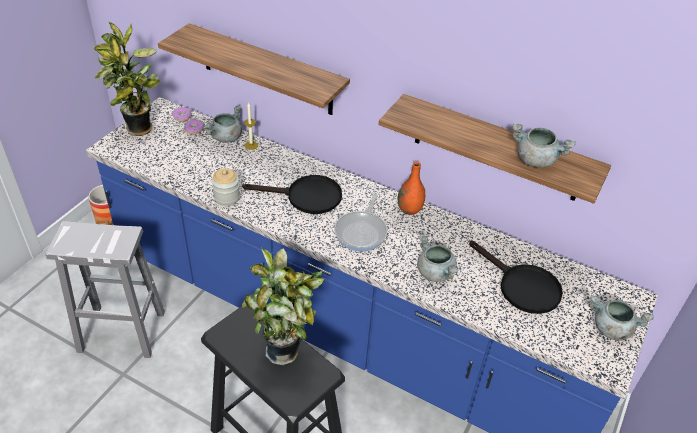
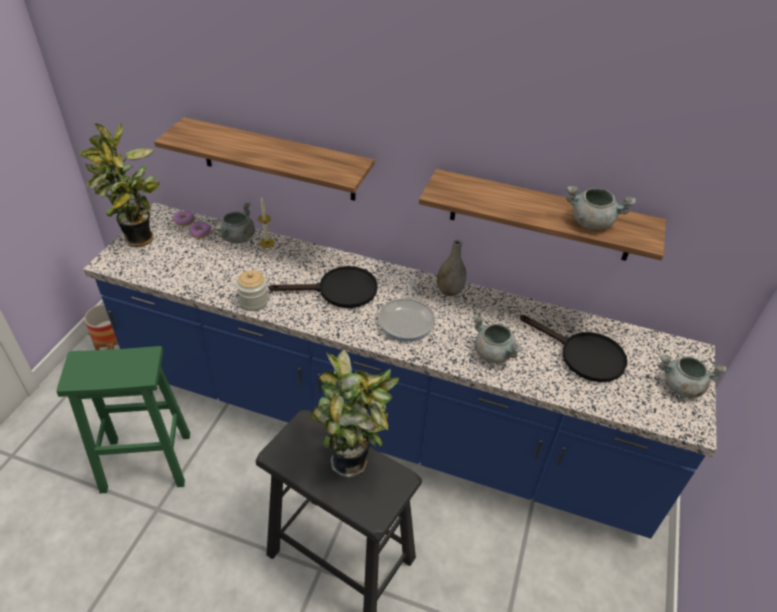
camera: 10 degrees left, 0 degrees up
white stool [46,221,165,358] -> green stool [57,346,190,494]
orange vase [398,162,425,215] -> grey vase [437,239,466,296]

